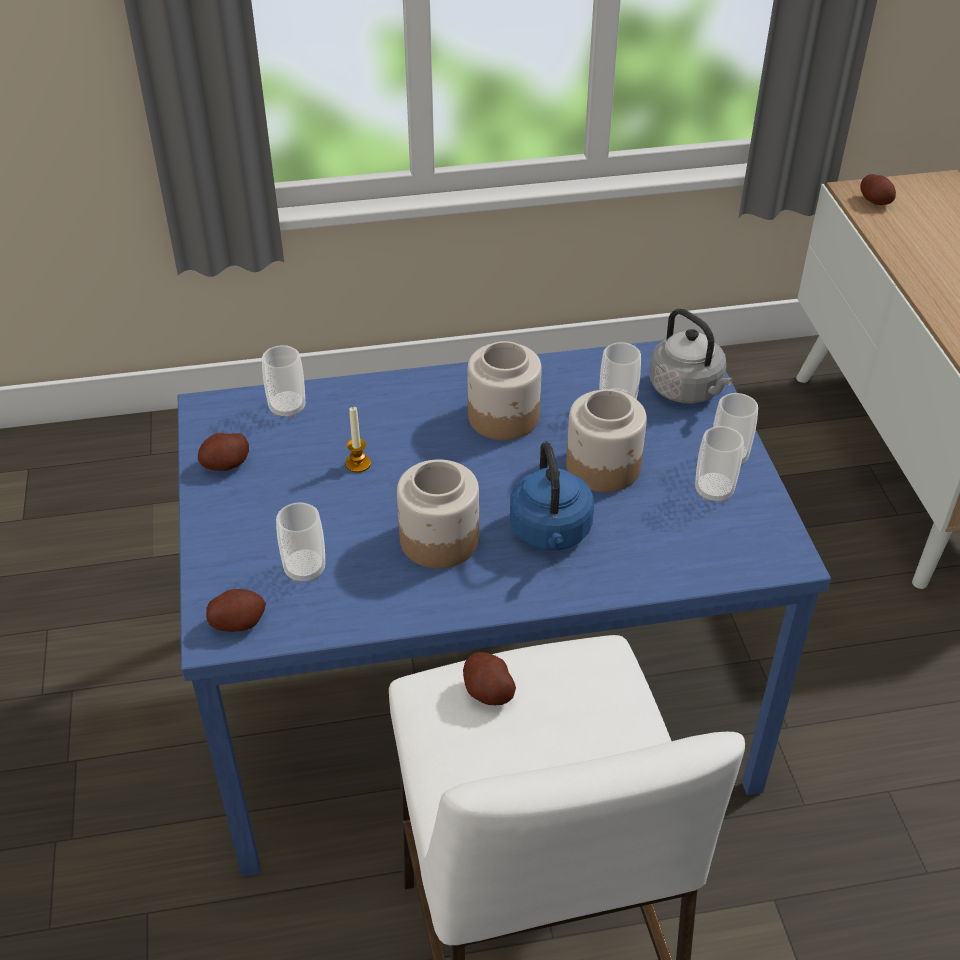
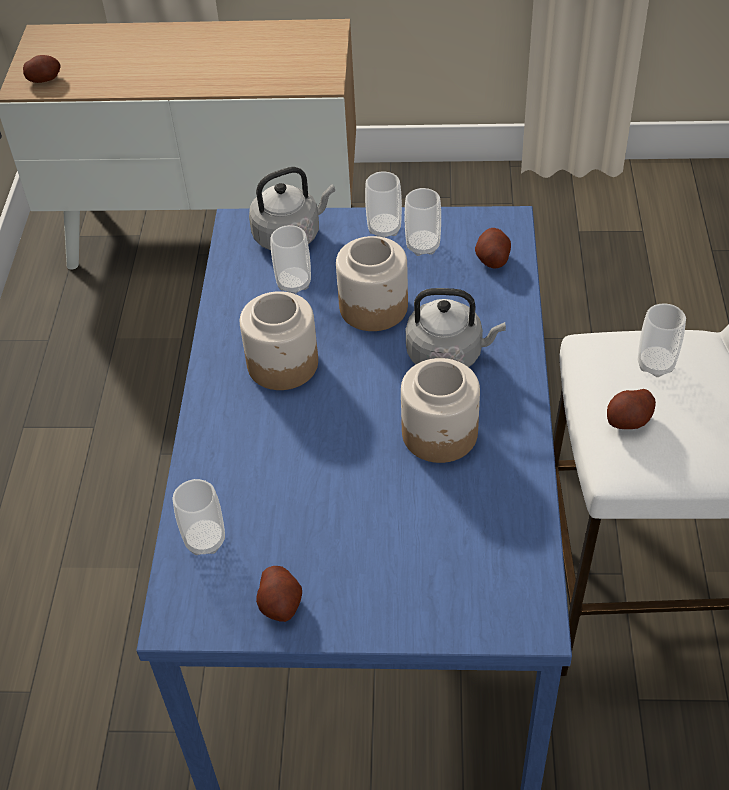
camera: 75 degrees left, 5 degrees up
potato [206,589,266,632] -> potato moved to [475,228,511,268]
cup [276,502,325,583] -> cup moved to [638,303,686,377]
candle [345,407,371,473] -> none
blue kettle [510,441,594,550] -> grey kettle [406,288,506,367]

